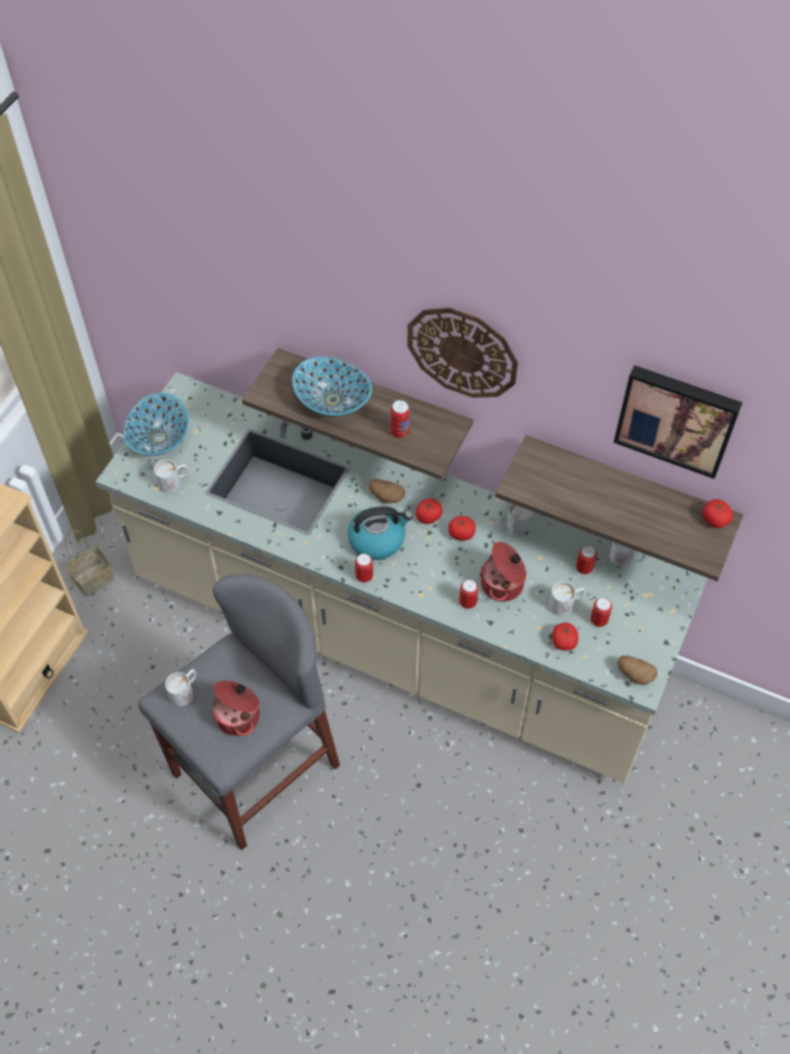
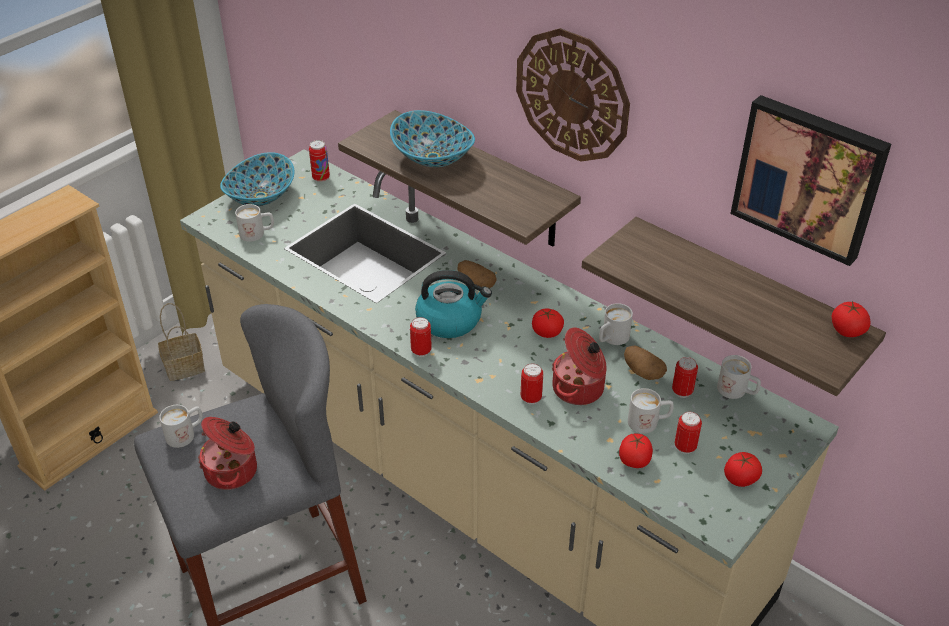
camera: 15 degrees right, 15 degrees down
can [391,400,410,438] -> can moved to [309,140,330,182]
tomato [416,498,443,524] -> tomato moved to [724,452,762,487]
potato [617,655,657,685] -> potato moved to [624,345,667,380]

